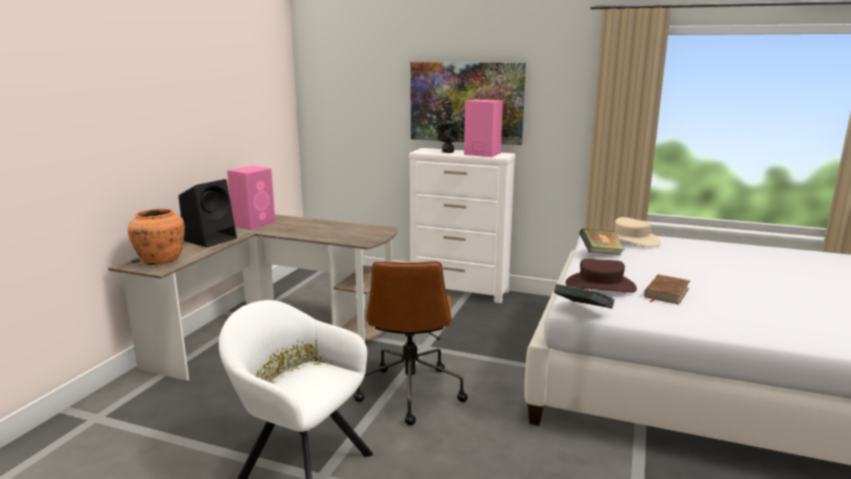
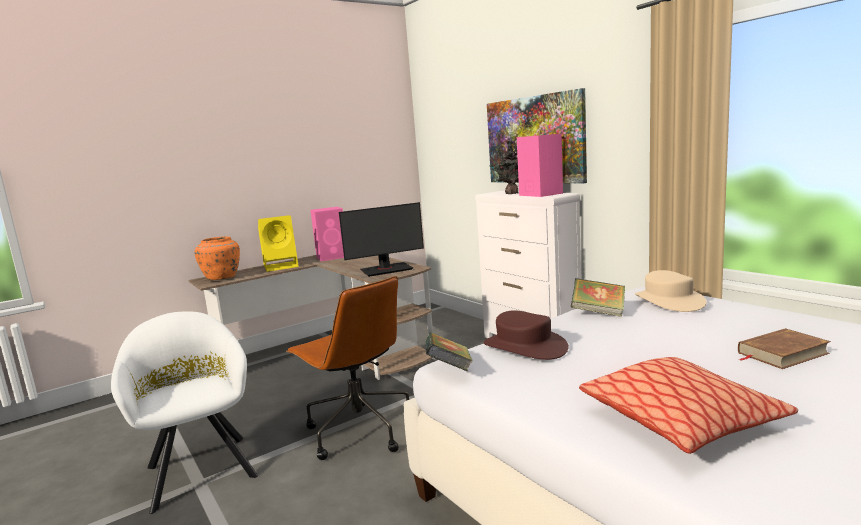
camera: 35 degrees right, 5 degrees down
black speaker [178,179,237,247] -> yellow speaker [258,215,298,272]
brown office chair [354,261,468,425] -> brown office chair turned 75 degrees counterclockwise [286,276,409,460]
brown book [644,274,690,305] -> brown book moved to [738,328,831,369]
none -> monitor [339,202,424,277]
none -> pillow [579,357,798,454]

